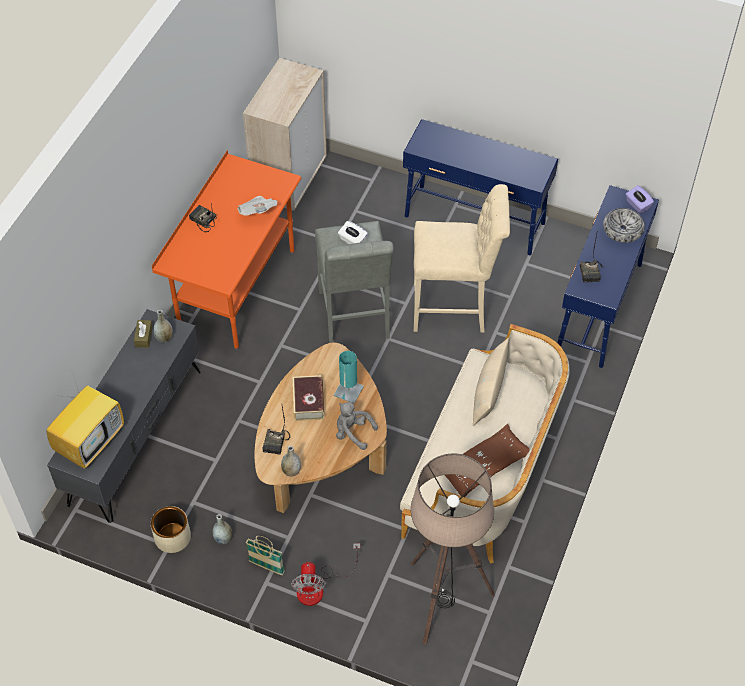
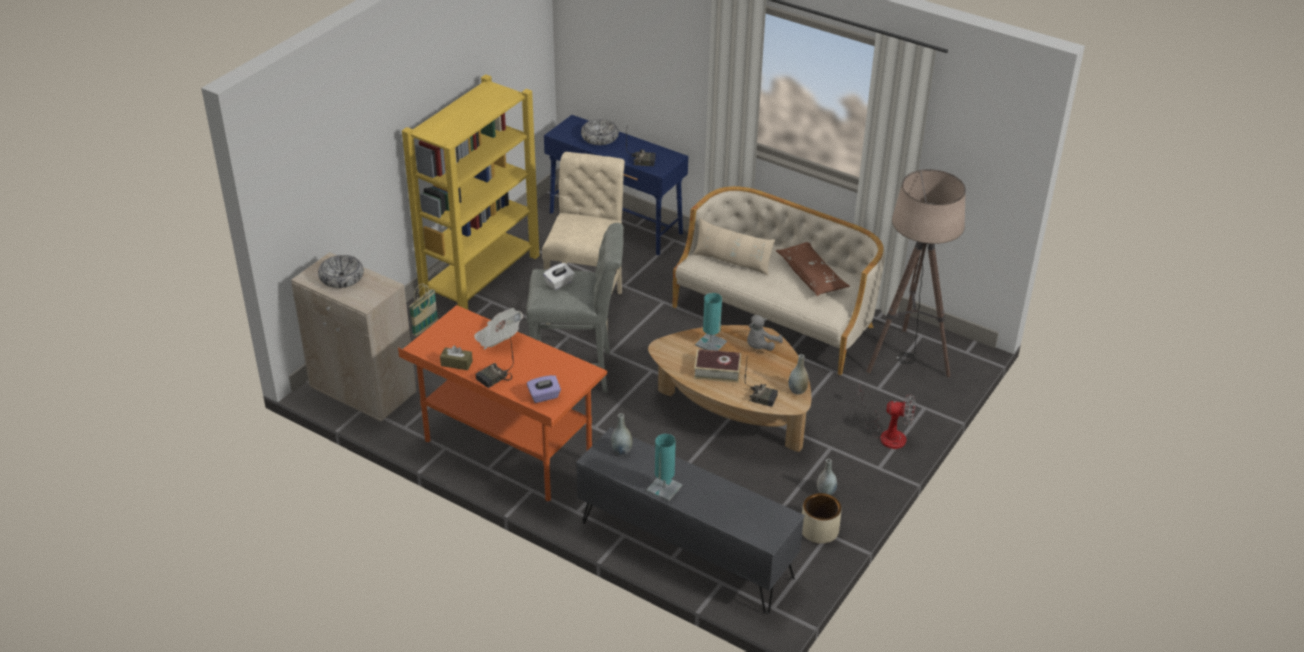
camera: 80 degrees left, 15 degrees down
television [46,372,124,469] -> none
brown tissue box [134,320,153,348] -> brown tissue box moved to [440,345,473,370]
basket [246,536,285,575] -> basket moved to [409,283,438,336]
blue console table [403,119,558,255] -> yellow bookcase [402,74,539,310]
purple tissue box [626,185,654,214] -> purple tissue box moved to [527,375,561,403]
none -> bowl [318,255,364,288]
none -> turquoise table lamp [646,434,682,501]

